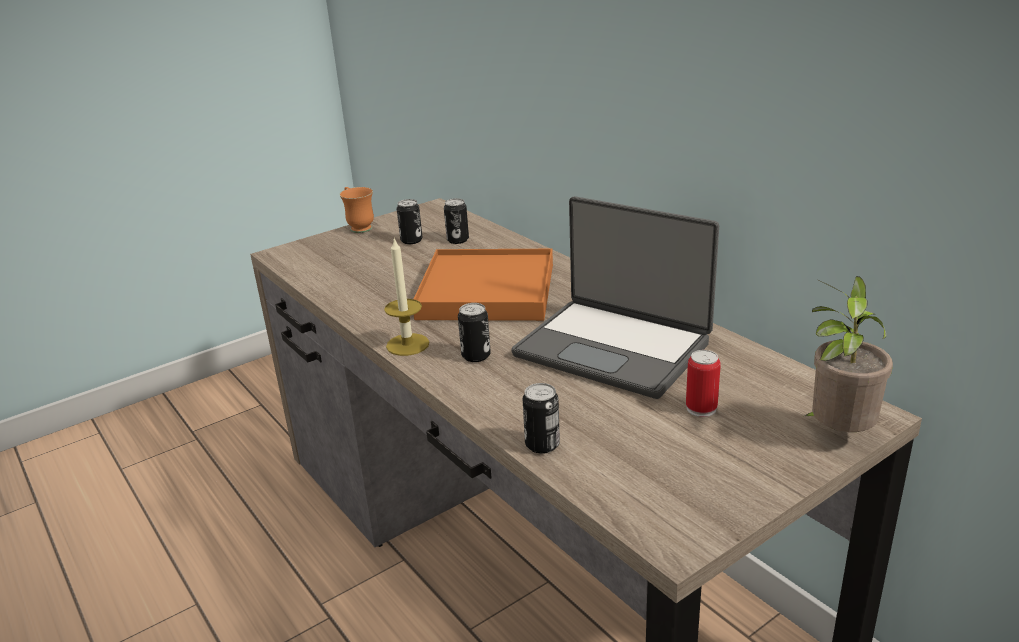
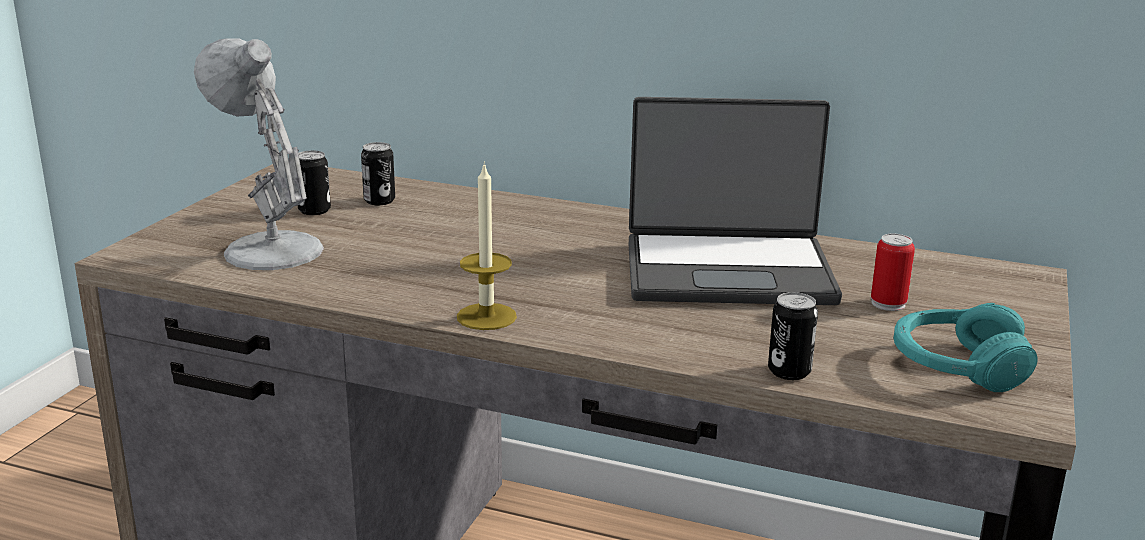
camera: 35 degrees left, 5 degrees down
orange mug [339,187,374,233] -> none
orange tray [414,249,553,321] -> none
can [458,303,491,362] -> none
potted plant [805,276,893,432] -> none
none -> white table lamp [194,38,324,270]
none -> turquoise headphones [893,303,1038,392]

